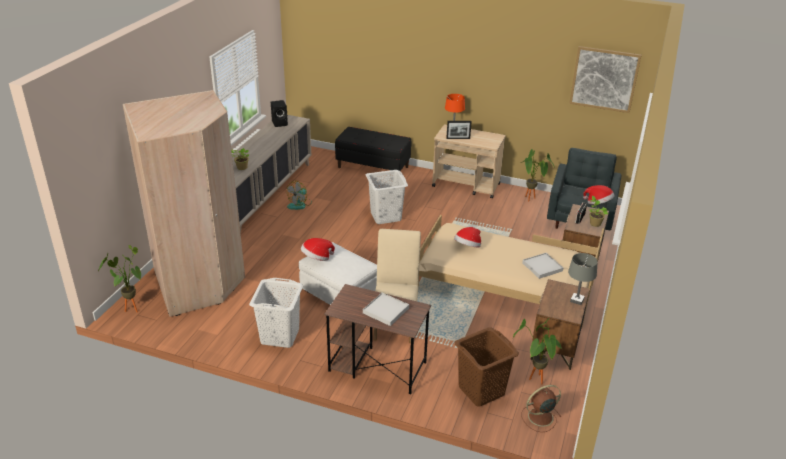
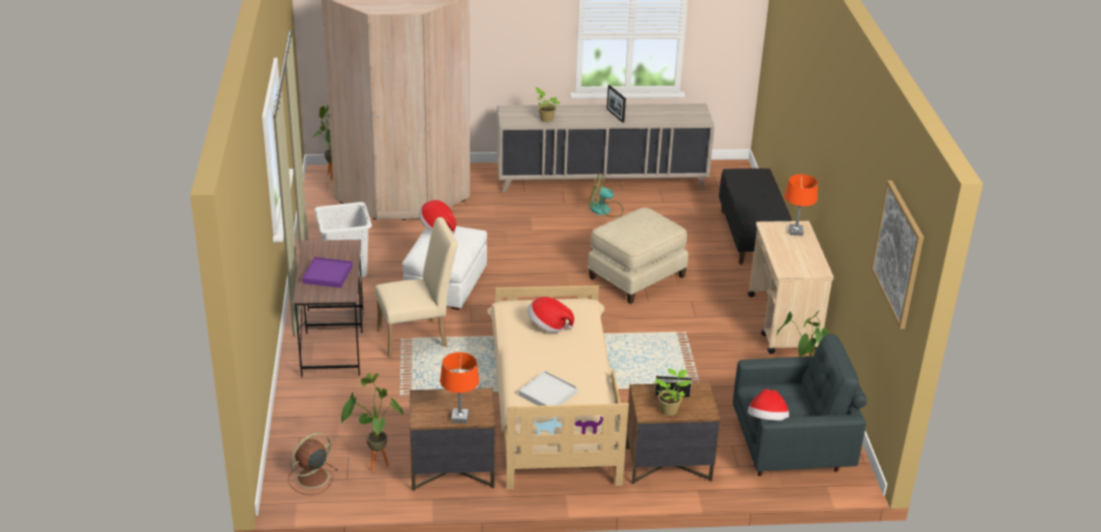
camera: 65 degrees right, 0 degrees up
black speaker [271,100,288,127] -> none
white tray [363,293,409,326] -> purple tray [302,257,352,288]
white laundry basket [366,170,408,224] -> beige ottoman [587,207,688,304]
picture frame [446,121,472,139] -> picture frame moved to [607,85,626,123]
brown laundry basket [454,327,519,407] -> none
brown fan [521,385,561,432] -> brown fan turned 90 degrees counterclockwise [288,433,338,495]
grey table lamp [568,253,598,305] -> orange table lamp [440,352,479,423]

